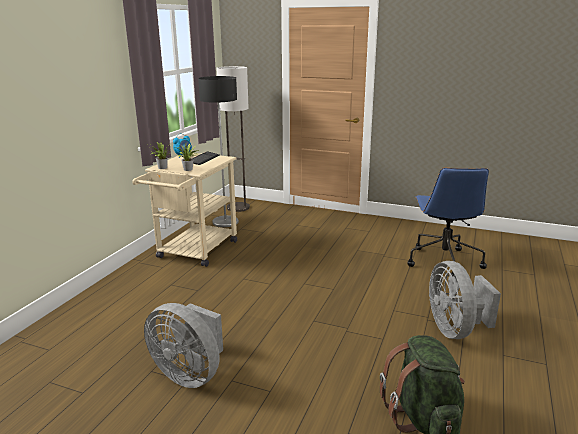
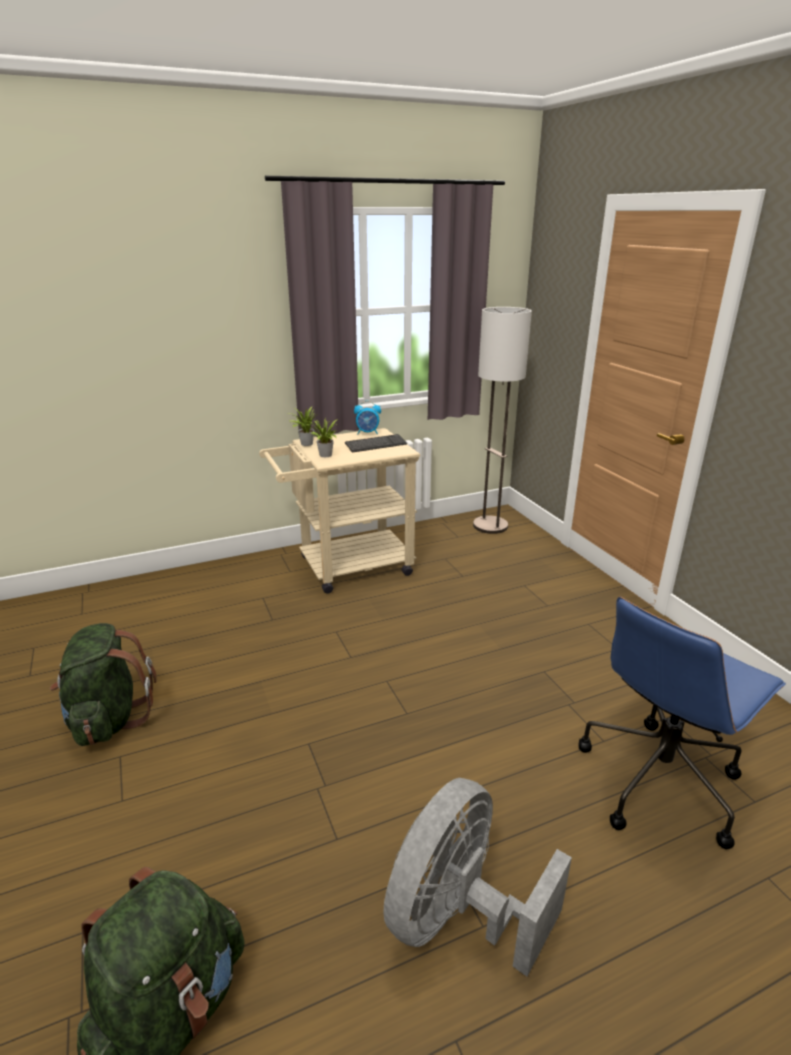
camera: 45 degrees right, 5 degrees up
grey fan [144,303,223,388] -> green backpack [50,623,156,746]
floor lamp [198,76,239,227] -> none

